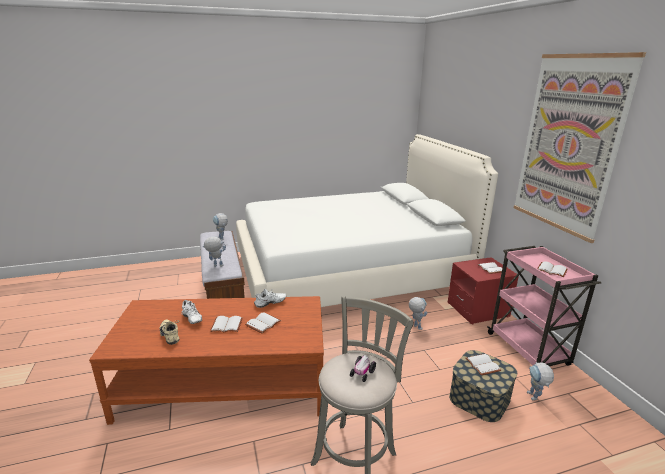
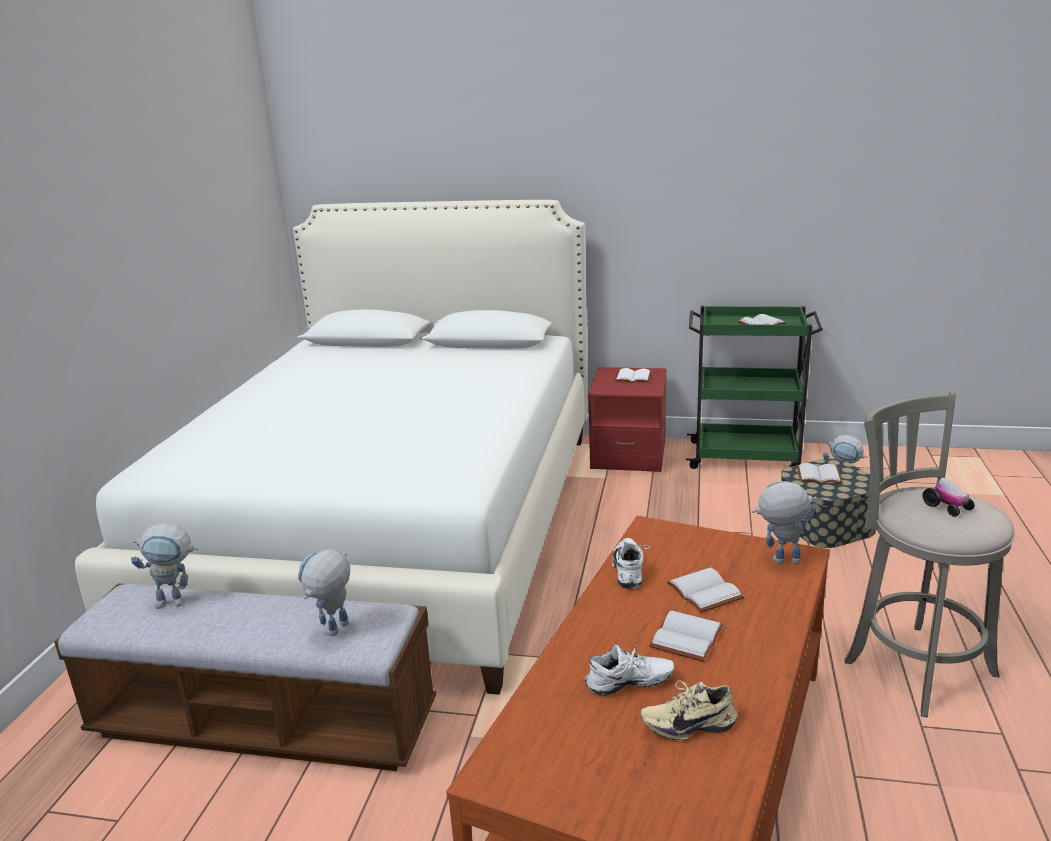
camera: 60 degrees left, 0 degrees up
toy robot [409,297,427,330] -> toy robot moved to [752,481,817,564]
pink cart [487,246,601,366] -> green cart [686,306,823,469]
picture [514,52,646,243] -> none

